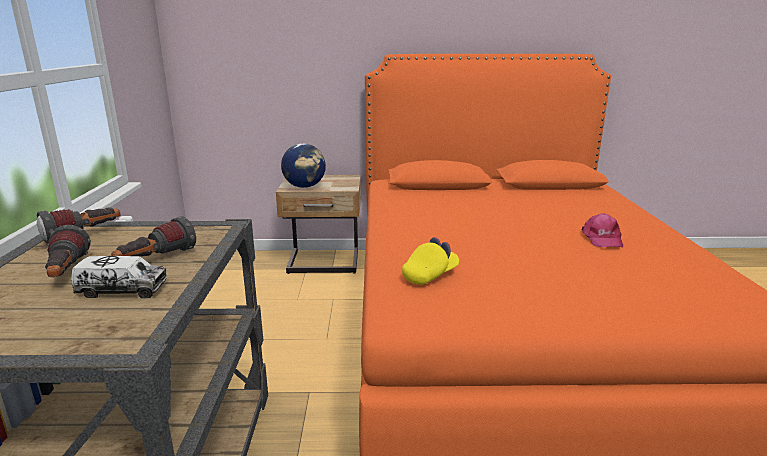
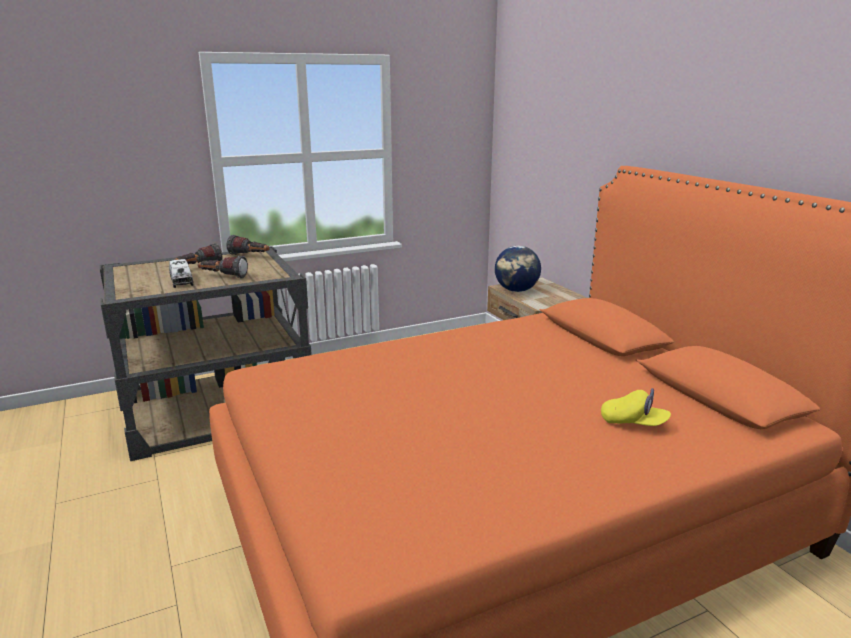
camera: 65 degrees right, 0 degrees up
yellow cap [402,237,459,285] -> yellow cap moved to [601,388,671,426]
pink cap [582,213,623,247] -> none

